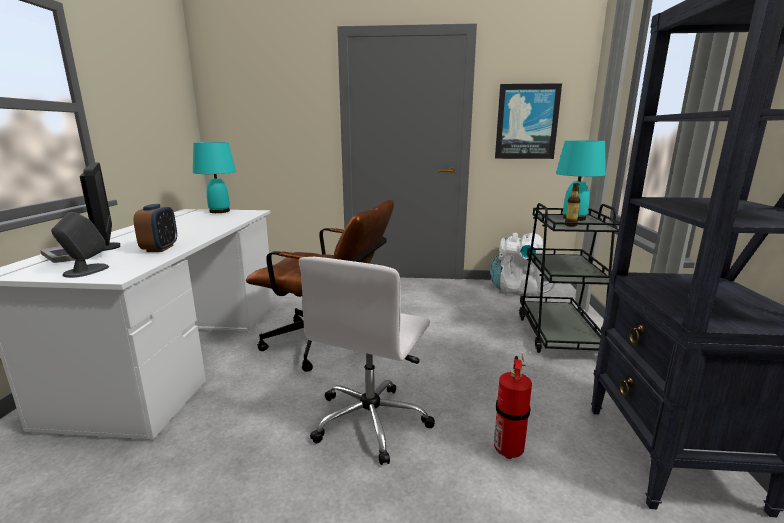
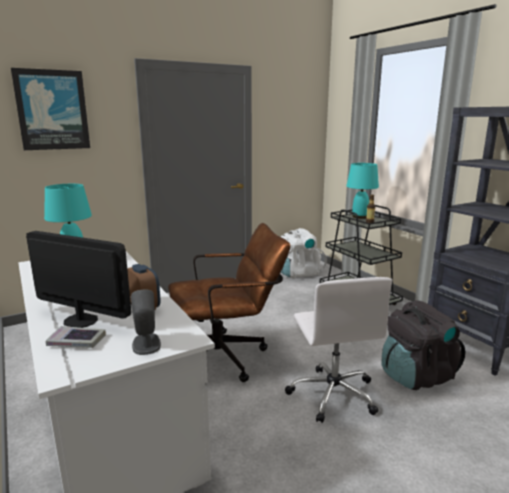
camera: 35 degrees left, 0 degrees up
fire extinguisher [494,354,532,459] -> black backpack [382,300,465,390]
picture [495,83,562,159] -> picture moved to [11,68,90,150]

